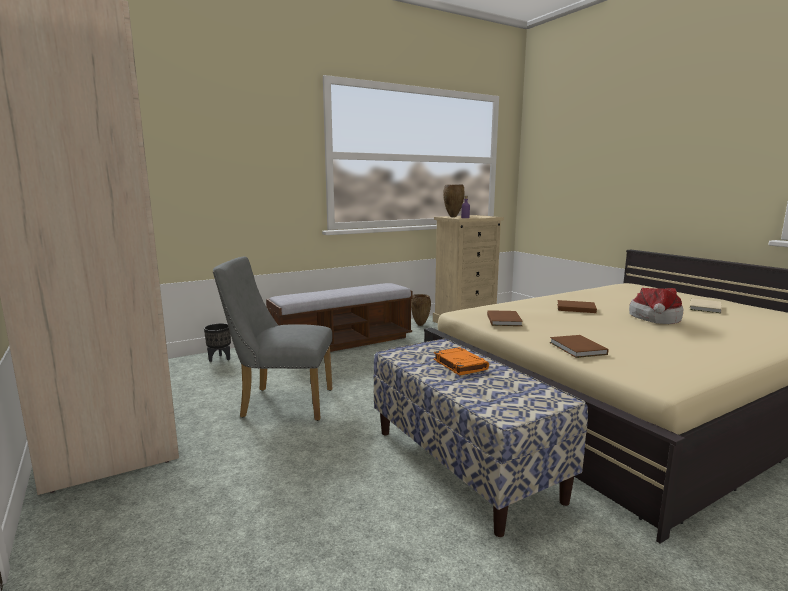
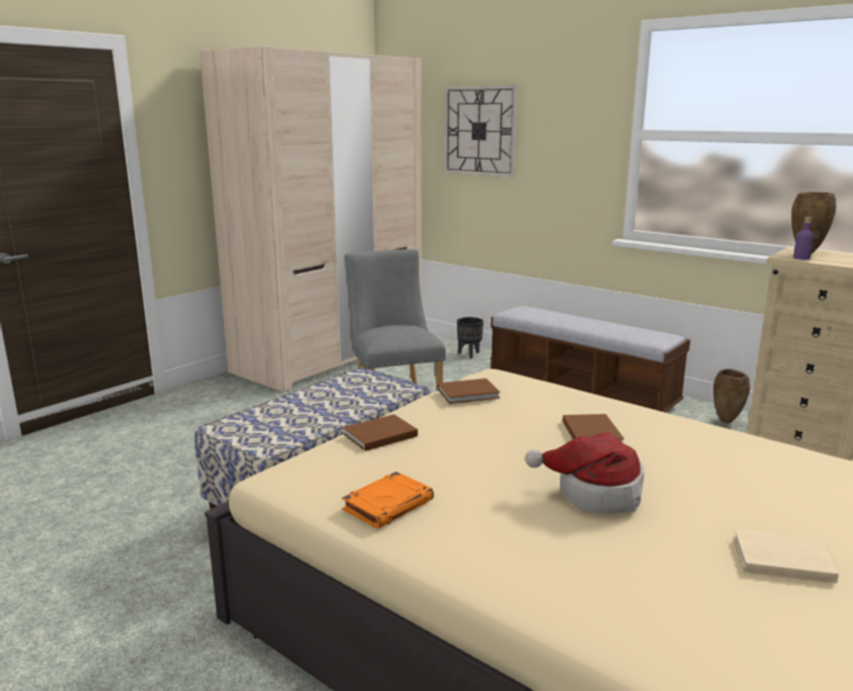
camera: 70 degrees right, 5 degrees up
orange book [434,347,489,375] -> orange book moved to [342,471,434,529]
none -> wall clock [444,85,518,177]

